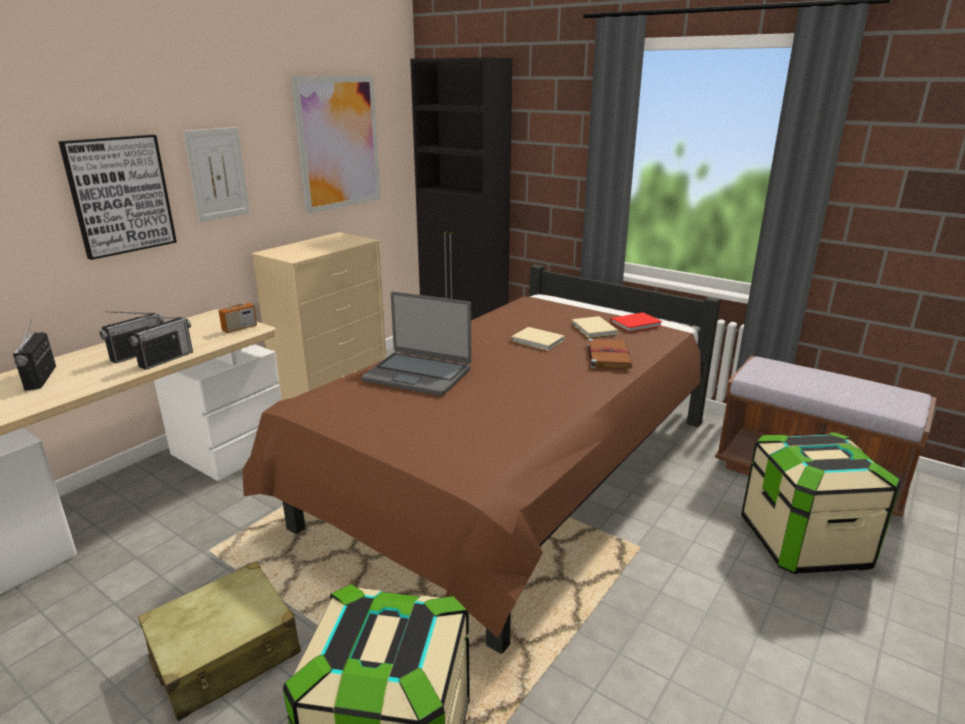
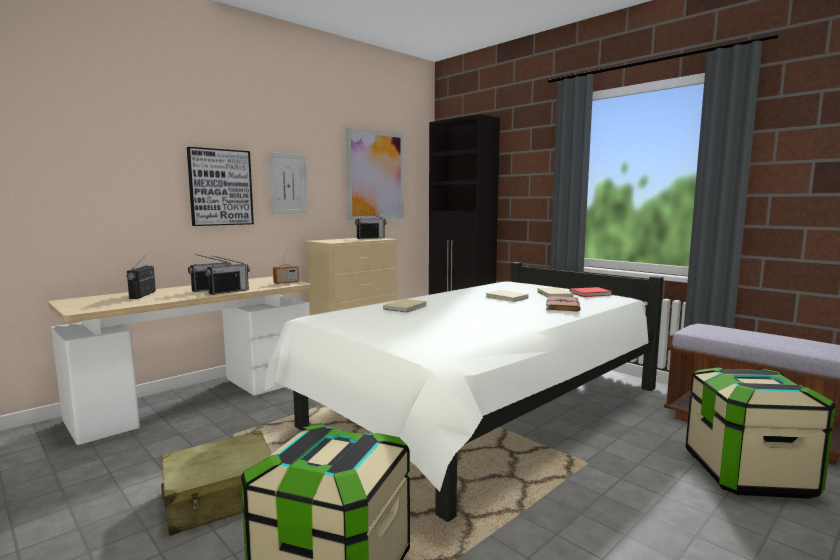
camera: 10 degrees right, 15 degrees down
brown bed [242,265,721,654] -> white bed [265,262,664,522]
laptop [362,291,471,396] -> beige book [383,299,427,313]
none -> radio [355,210,386,239]

